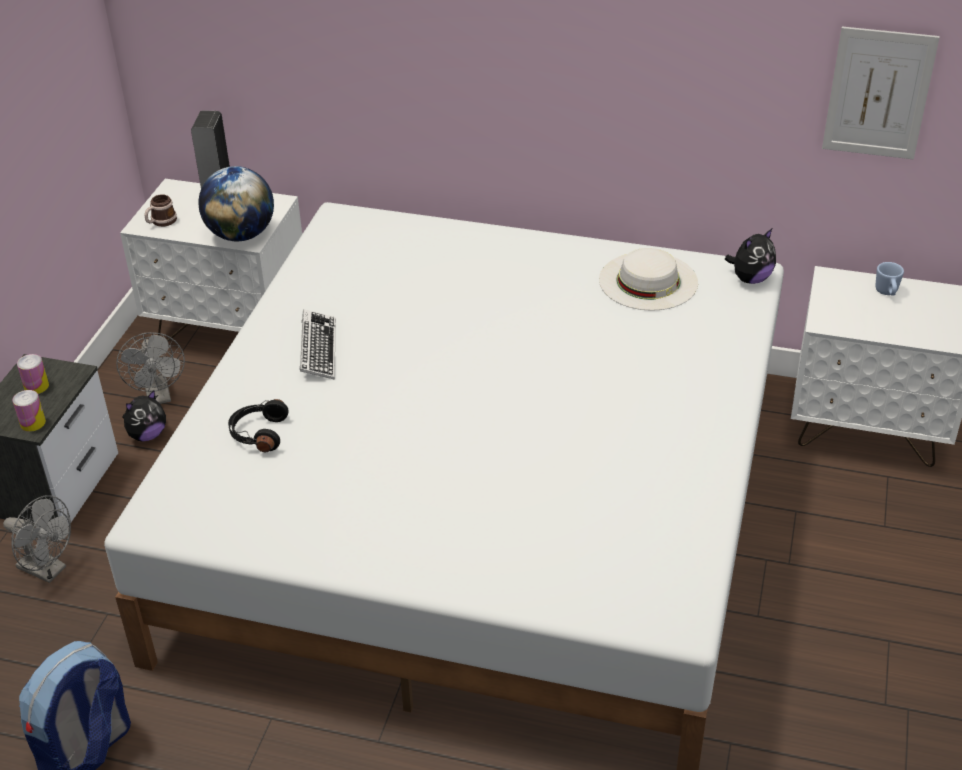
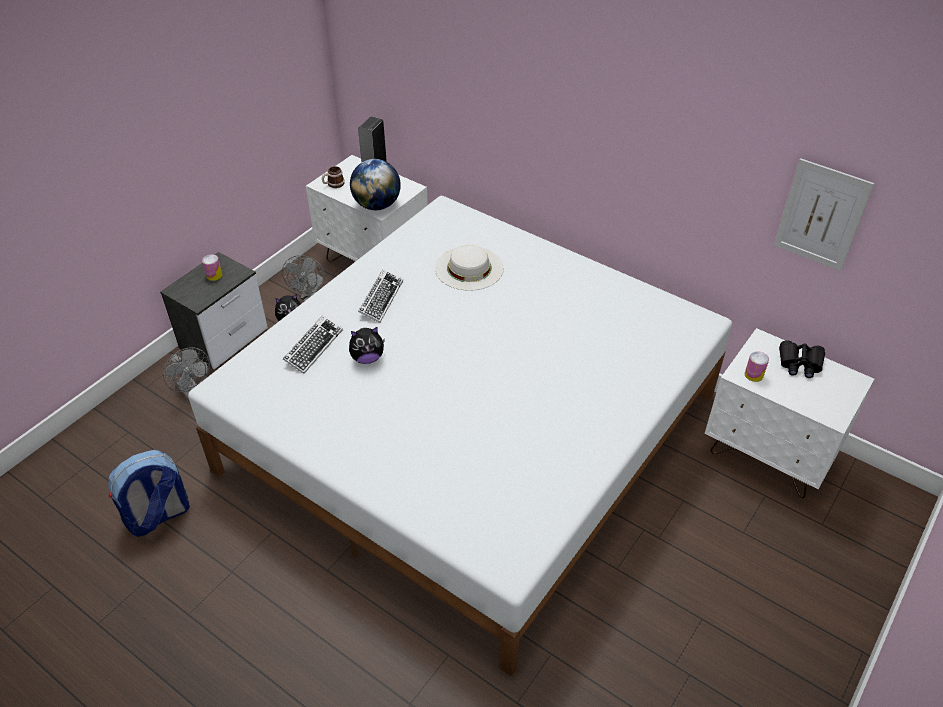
camera: 20 degrees right, 5 degrees up
can [12,390,46,432] -> can moved to [745,351,769,382]
black headphones [228,399,289,452] -> keyboard [283,315,343,374]
white hat [599,248,698,311] -> white hat moved to [435,245,504,291]
plush toy [725,229,776,284] -> plush toy moved to [349,327,385,364]
blue mug [876,262,904,296] -> black binoculars [779,340,825,378]

